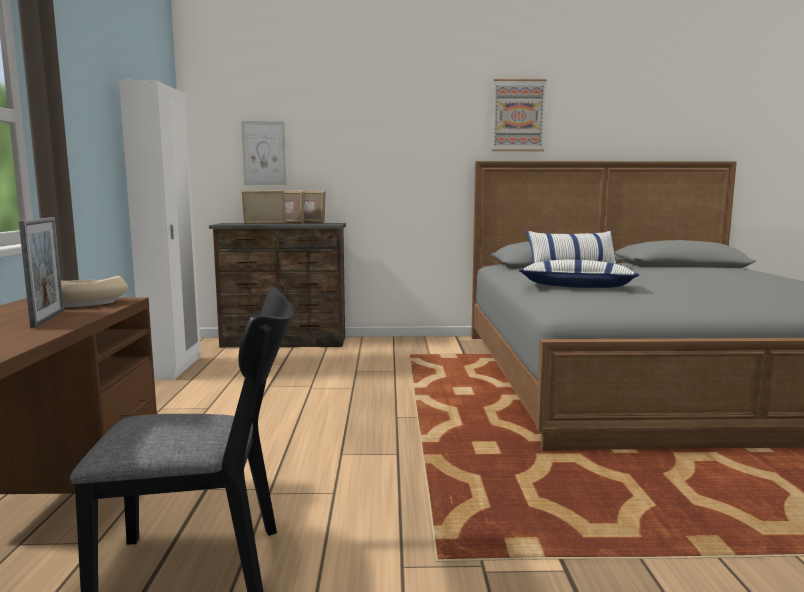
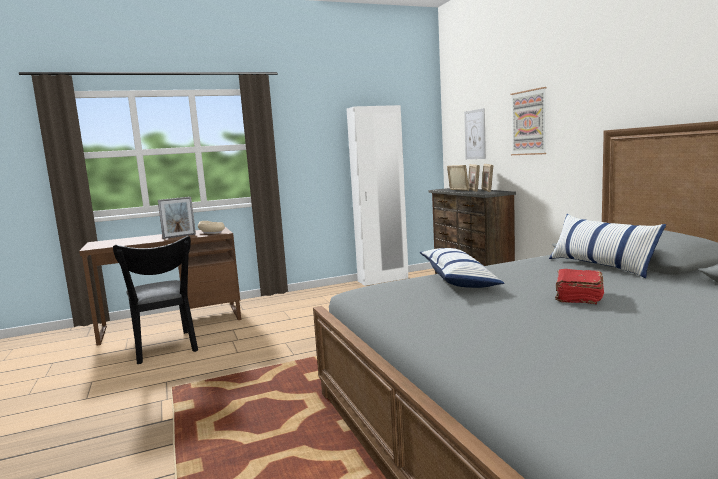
camera: 70 degrees right, 0 degrees up
picture [492,79,547,151] -> picture moved to [511,87,546,155]
none -> red book [555,269,604,304]

